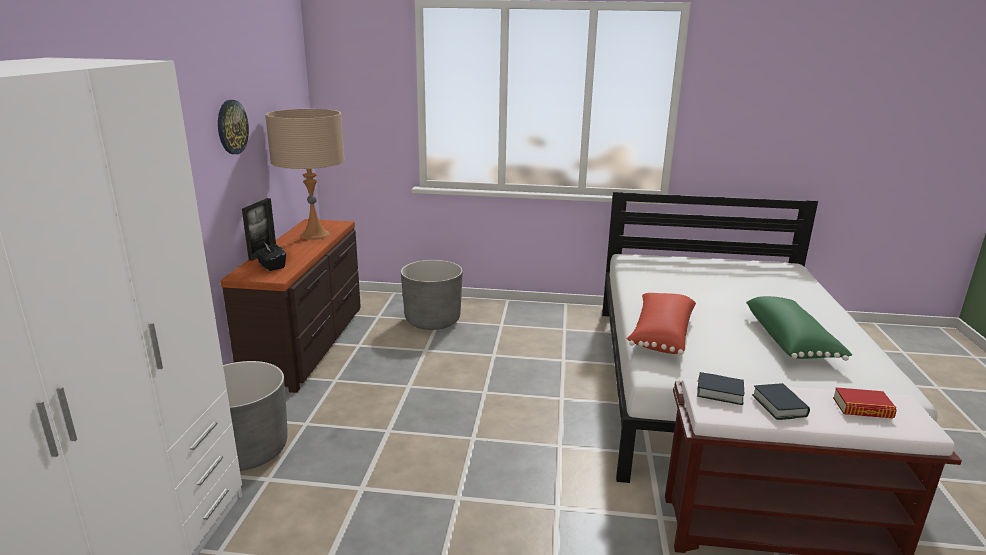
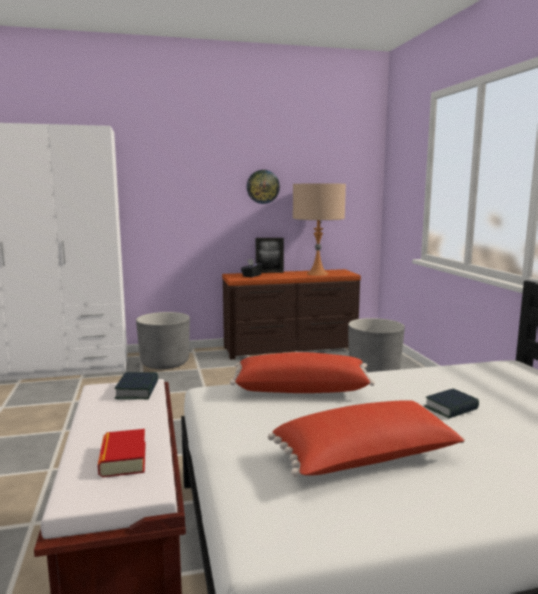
camera: 70 degrees right, 10 degrees down
green pillow [746,296,852,361] -> red pillow [268,400,465,477]
book [752,383,810,420] -> book moved to [424,389,479,418]

